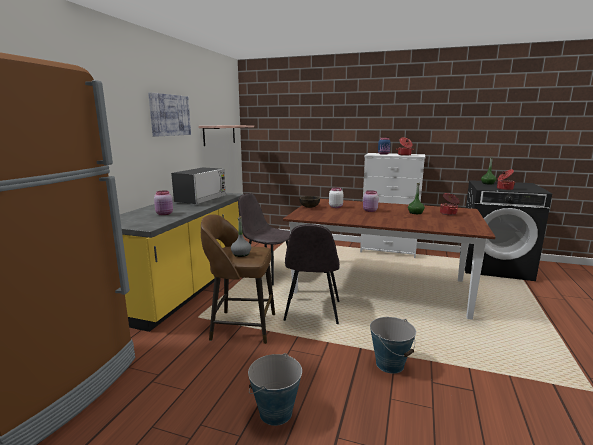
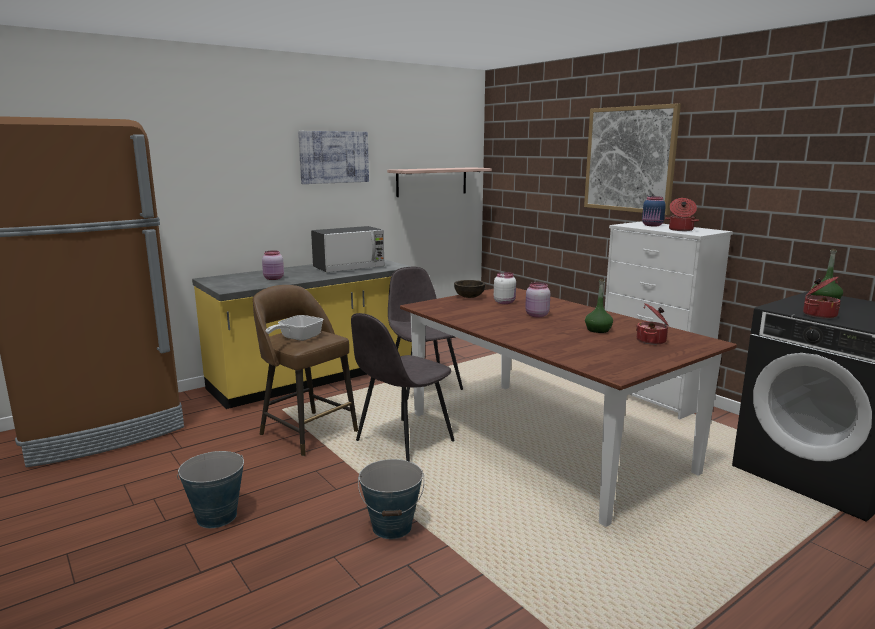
camera: 35 degrees right, 0 degrees up
grey bottle [231,216,251,257] -> frying pan [265,315,324,341]
none -> picture [584,103,681,215]

